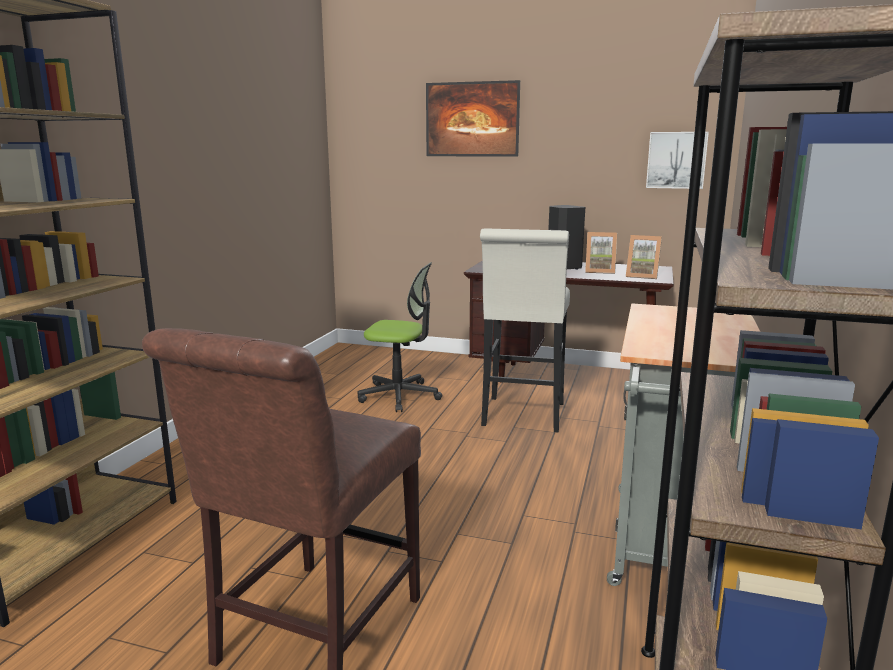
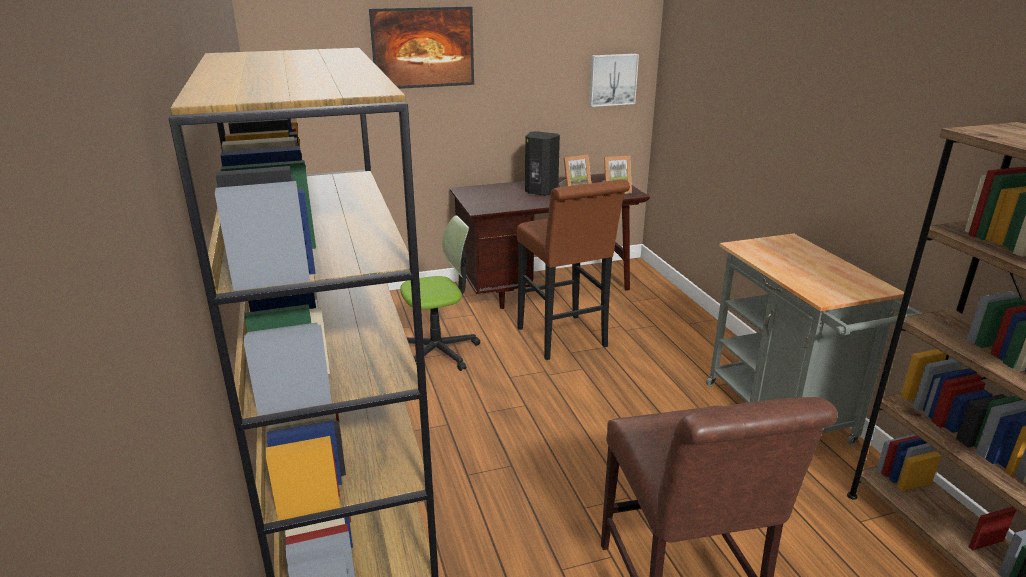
camera: 35 degrees left, 10 degrees up
white stool [480,228,570,432] -> brown stool [517,179,630,360]

